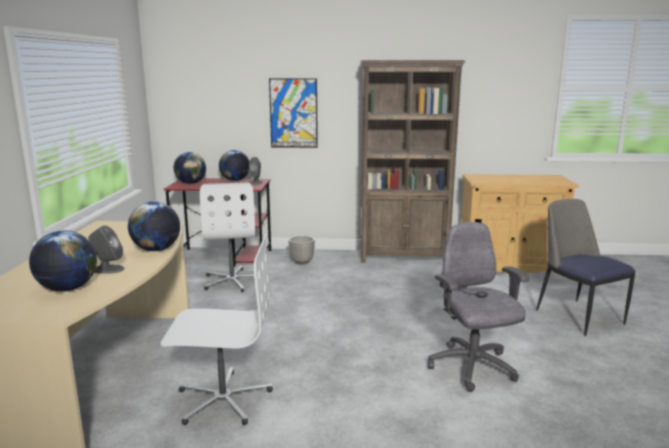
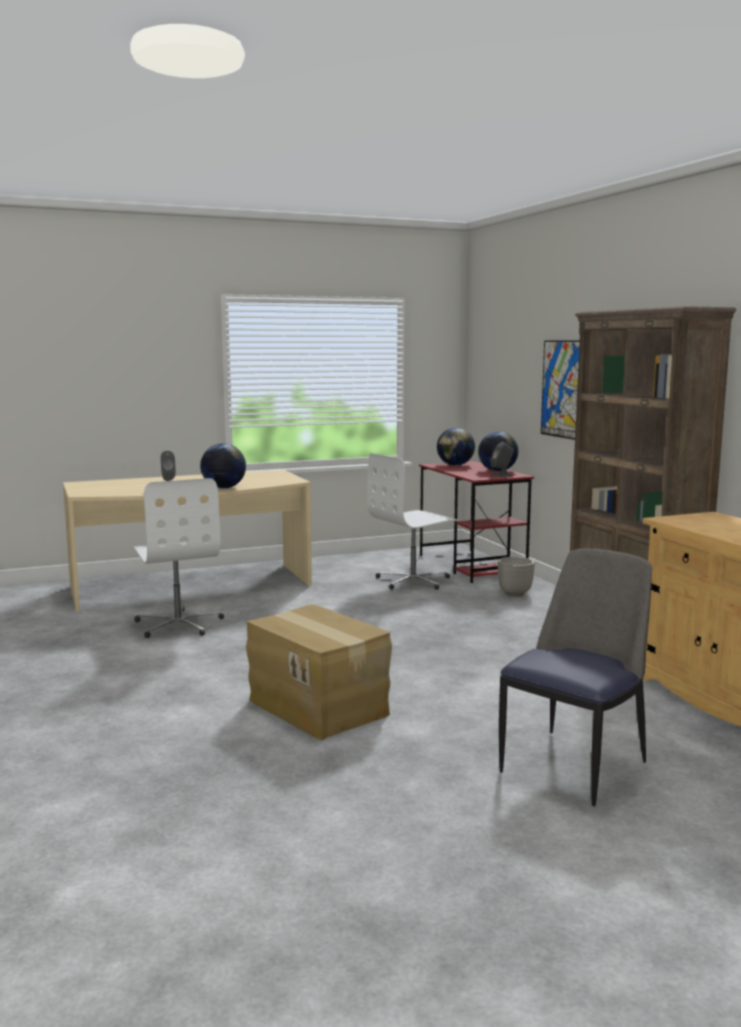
camera: 65 degrees right, 5 degrees down
globe [29,231,97,291] -> none
grey office chair [428,222,529,392] -> cardboard box [246,604,392,740]

